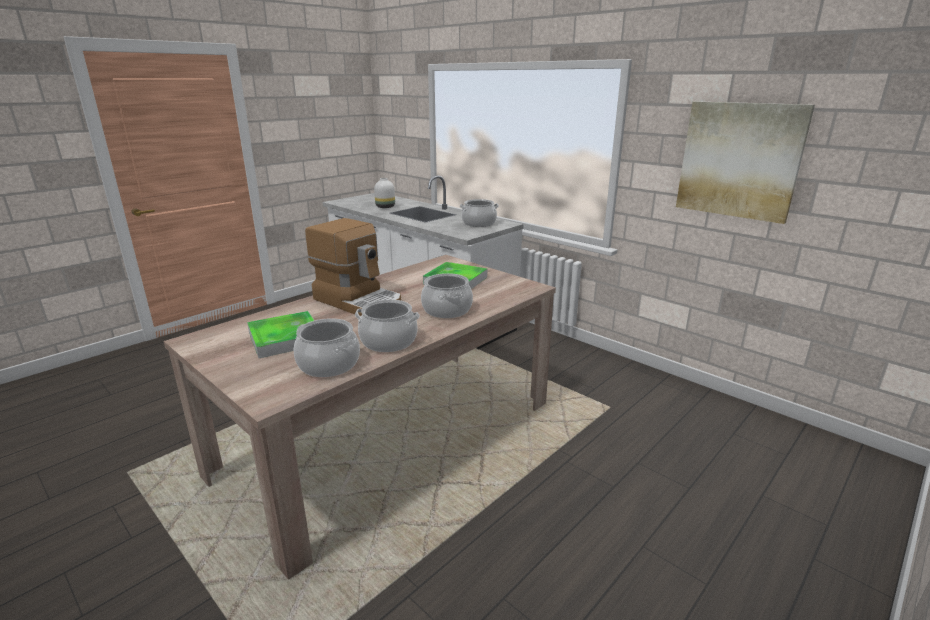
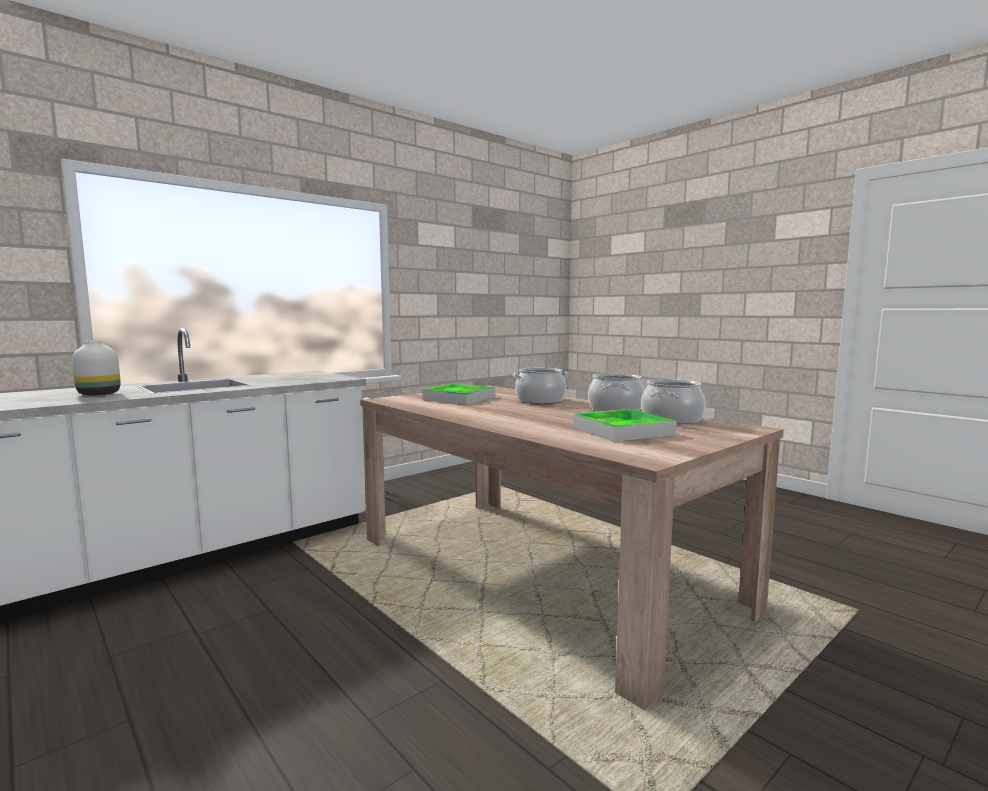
camera: 85 degrees left, 15 degrees down
coffee machine [305,218,401,316] -> none
cooking pot [460,199,499,227] -> none
picture [676,101,815,224] -> none

